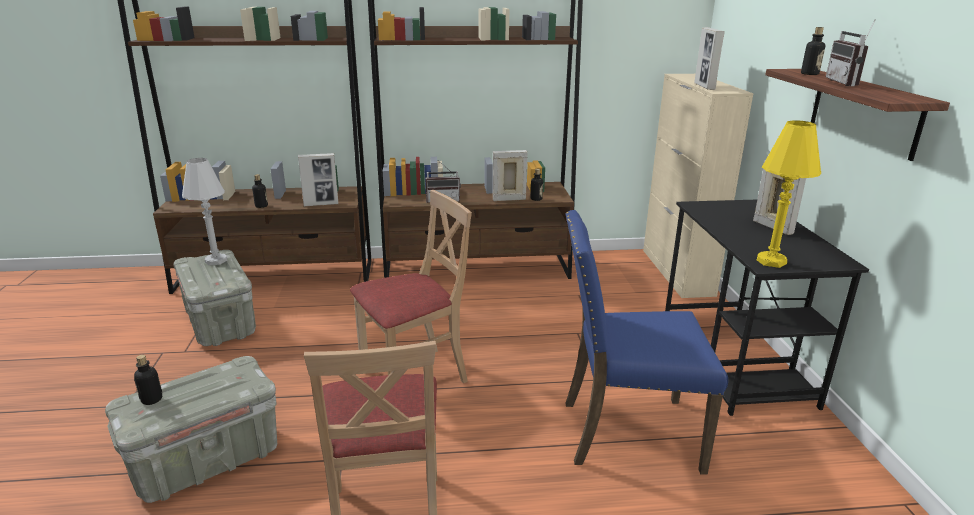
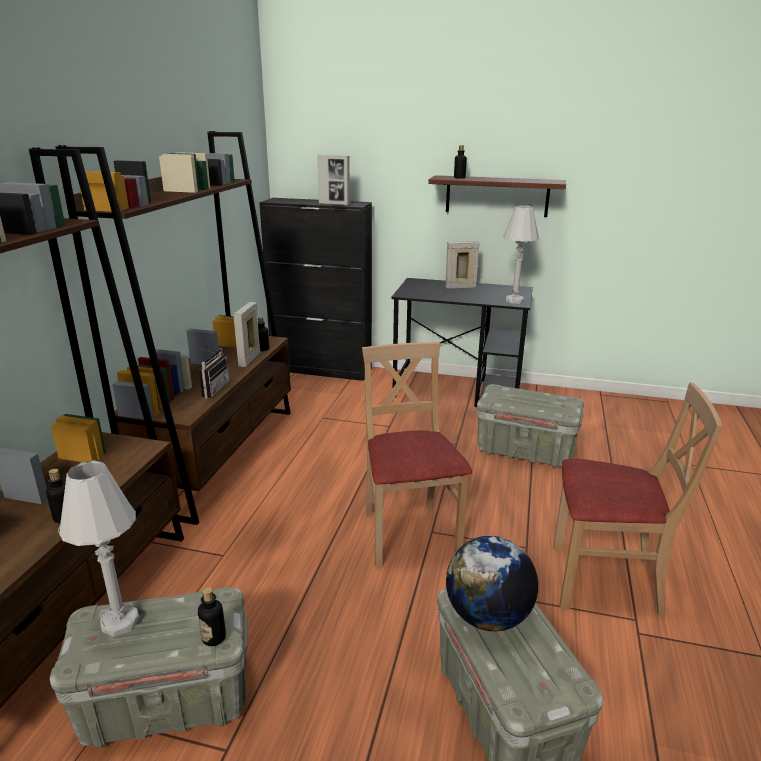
camera: 70 degrees left, 0 degrees up
bottle [134,355,162,405] -> bottle moved to [198,587,226,646]
picture frame [298,153,339,206] -> none
blue chair [565,210,728,475] -> grey storage box [477,384,584,468]
beige cabinet [643,74,754,298] -> black cabinet [259,198,372,381]
yellow table lamp [757,120,821,268] -> white table lamp [503,205,539,304]
radio [826,19,876,86] -> none
none -> globe [446,536,538,631]

